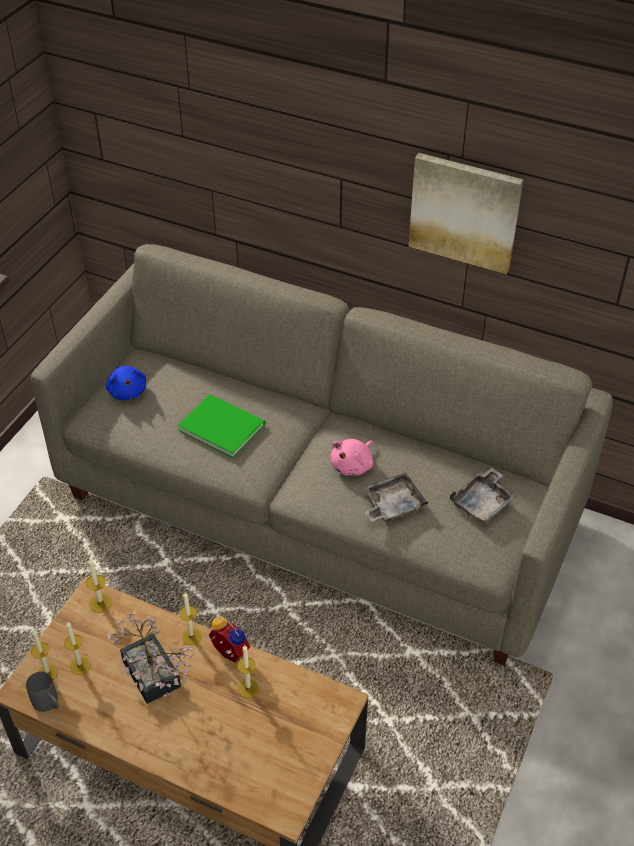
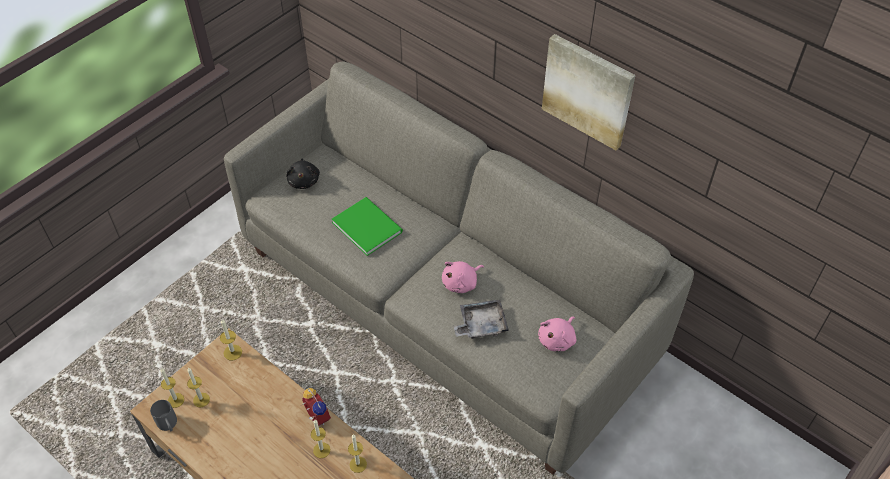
camera: 15 degrees right, 5 degrees up
blue plush toy [106,366,146,400] -> black plush toy [286,158,320,189]
potted plant [107,611,194,704] -> none
candle [179,592,202,645] -> candle moved to [348,434,367,473]
grey tray [450,468,516,524] -> pink plush toy [538,316,576,351]

